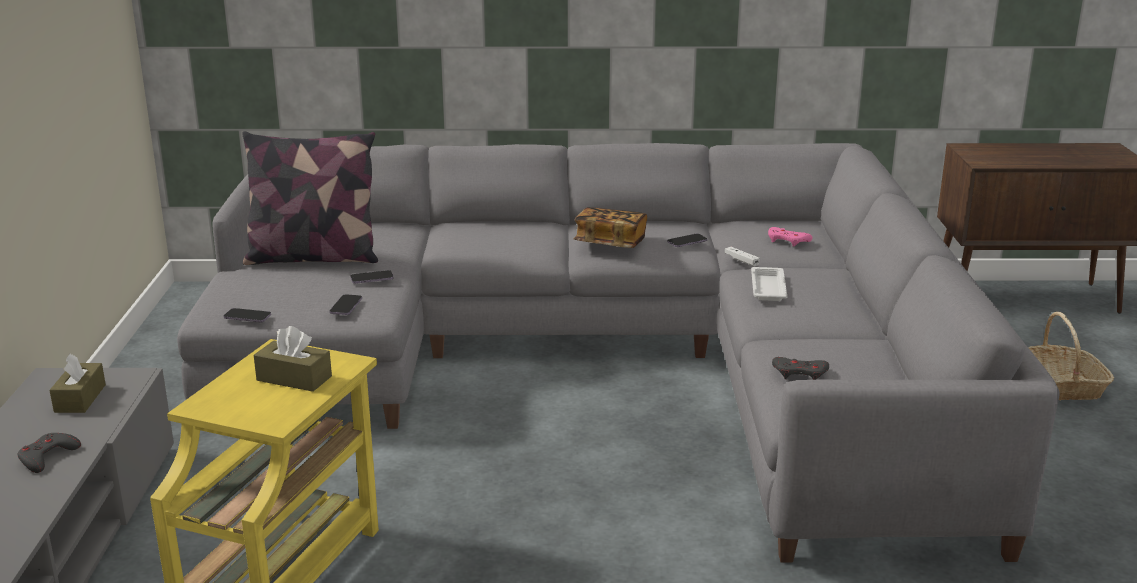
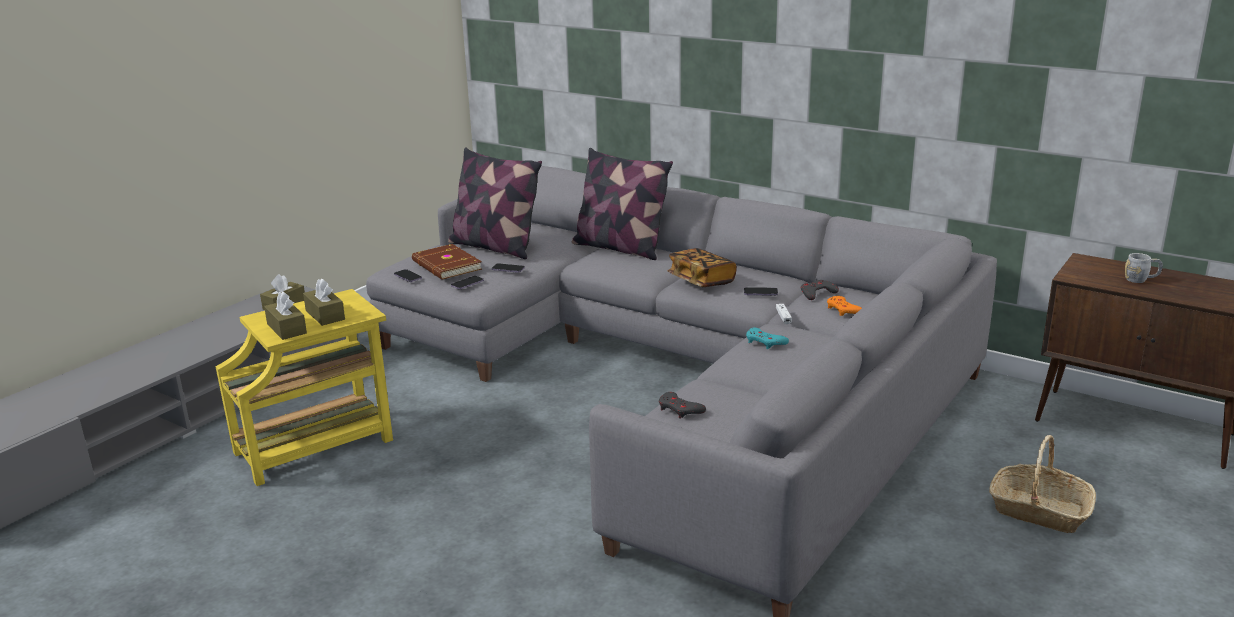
camera: 35 degrees right, 0 degrees up
grey game controller [18,433,81,473] -> grey game controller moved to [801,280,839,300]
white tray [751,267,788,301] -> turquoise game controller [746,328,789,349]
pink game controller [768,227,812,247] -> orange game controller [827,296,862,316]
none -> brown tissue box [264,291,307,340]
none -> brown book [412,244,482,280]
none -> pillow [572,148,673,260]
none -> grey mug [1125,253,1163,283]

